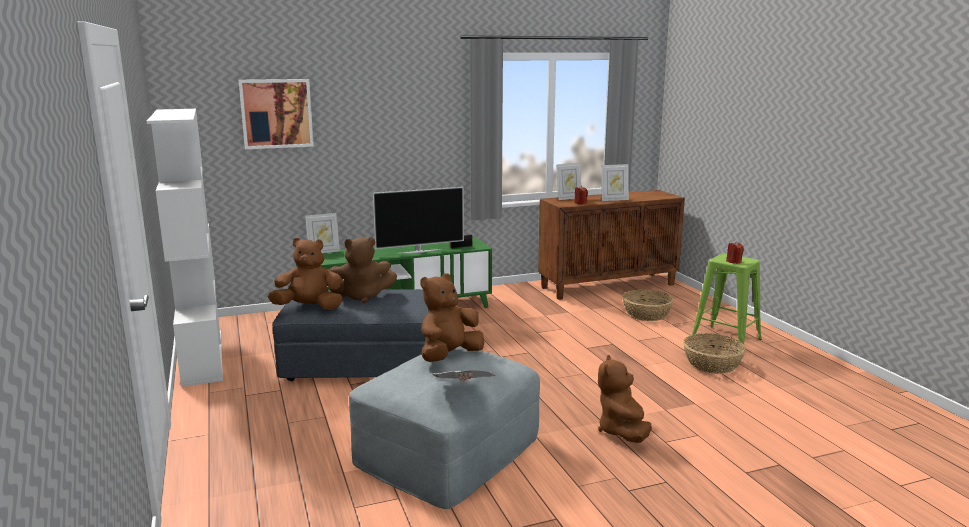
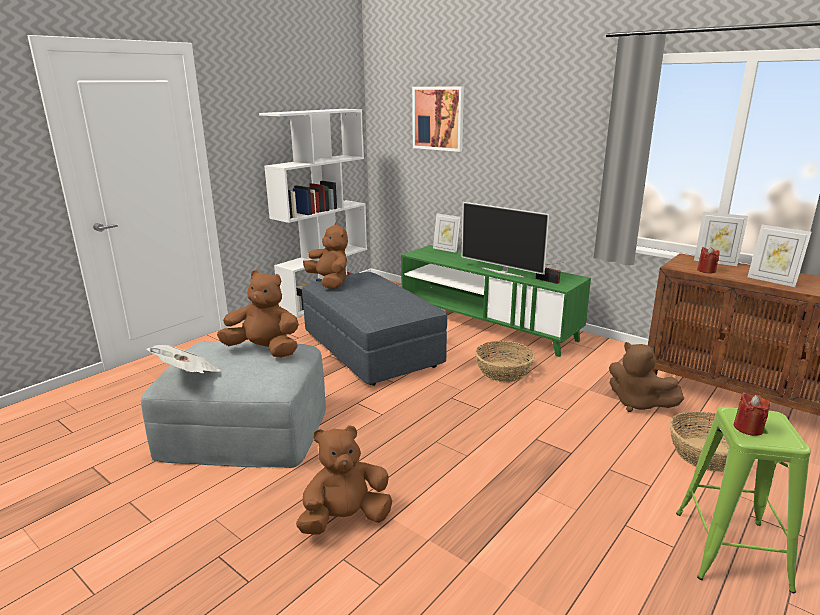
camera: 60 degrees right, 5 degrees up
brown plush toy [329,237,397,303] -> brown plush toy moved to [609,342,684,412]
basket [683,333,746,374] -> basket moved to [475,341,535,382]

